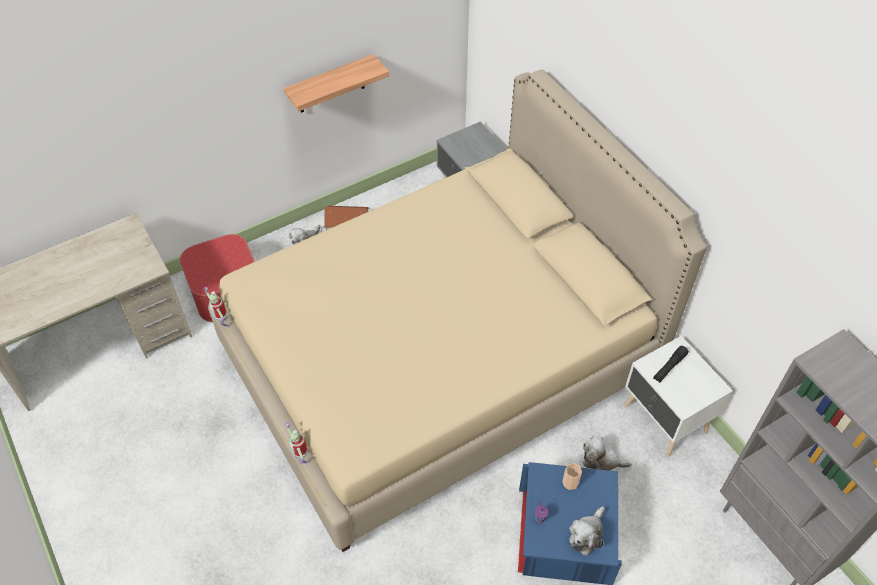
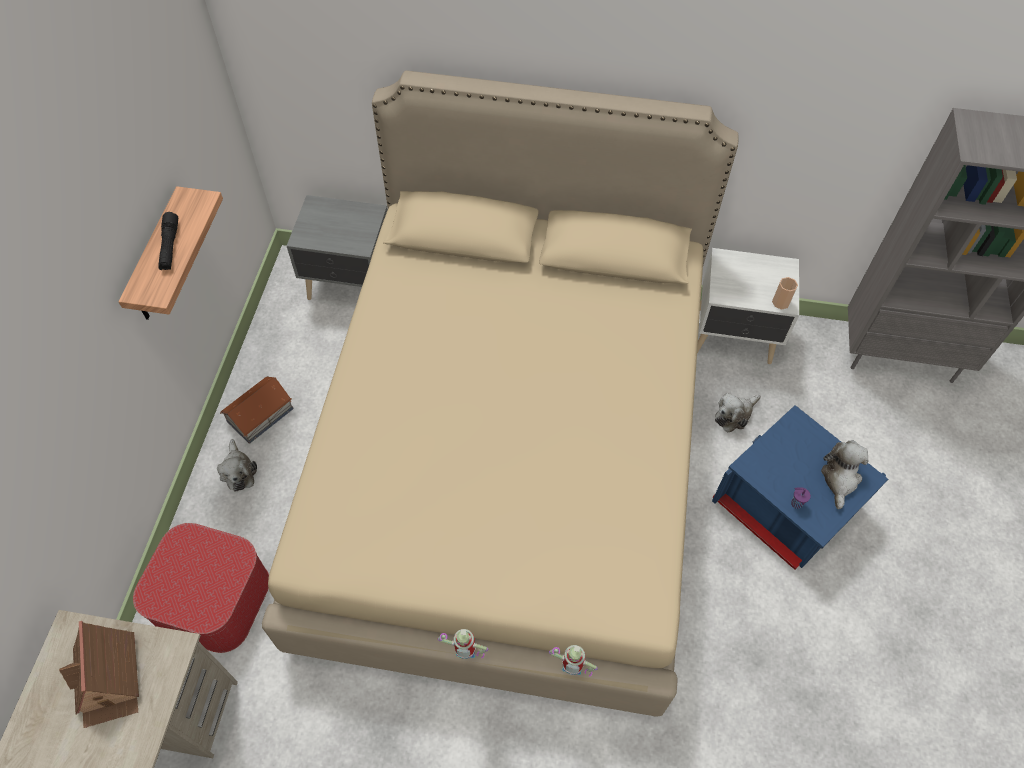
camera: 50 degrees left, 5 degrees up
toy robot [203,287,228,328] -> toy robot moved to [438,629,488,659]
cup [562,463,582,490] -> cup moved to [772,277,798,310]
plush toy [569,506,605,556] -> plush toy turned 150 degrees counterclockwise [821,441,868,509]
black flashlight [653,346,689,383] -> black flashlight moved to [158,212,178,271]
none -> toy house [59,621,139,728]

